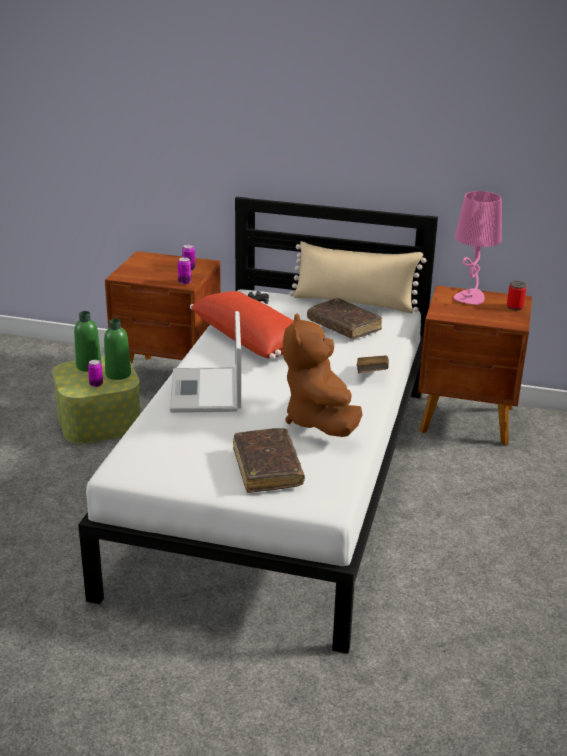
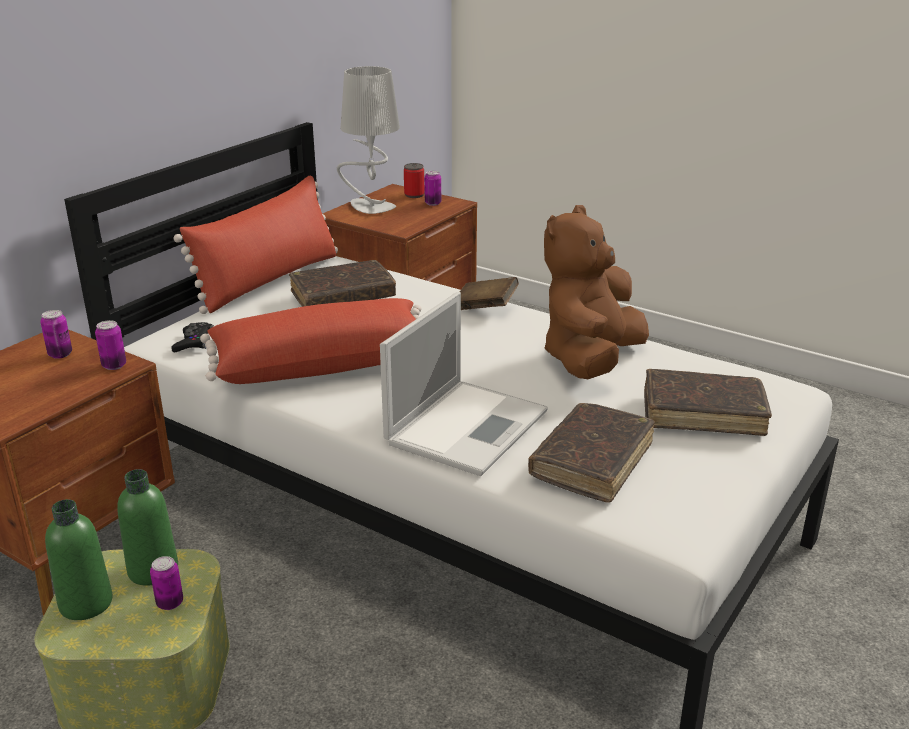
camera: 70 degrees left, 0 degrees up
laptop [170,311,241,413] -> laptop turned 75 degrees counterclockwise [380,292,548,476]
brown plush toy [283,313,362,437] -> brown plush toy turned 105 degrees clockwise [544,205,649,379]
beige pillow [289,241,427,314] -> red pillow [173,175,338,314]
pink table lamp [454,191,502,305] -> grey table lamp [337,66,400,214]
none -> can [424,171,441,206]
none -> brown book [528,403,655,502]

